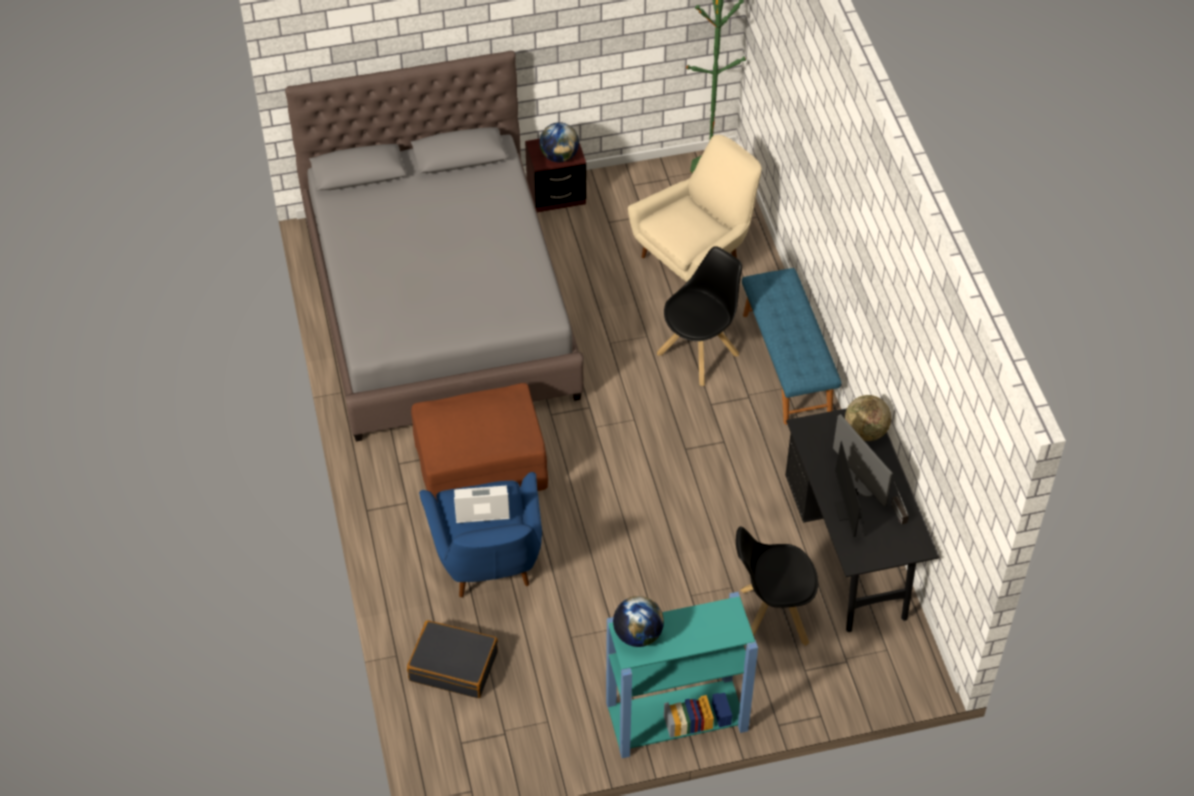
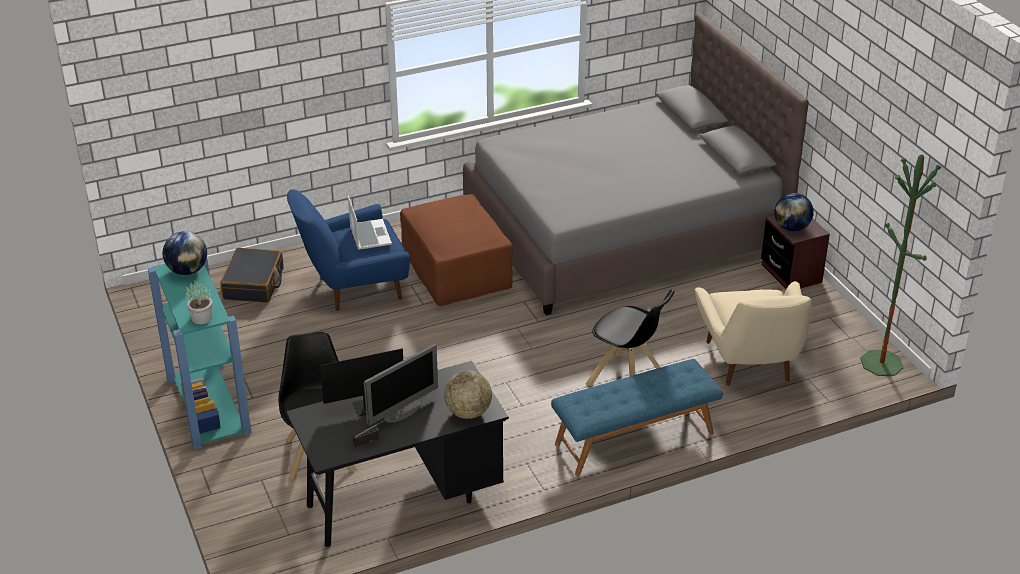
camera: 80 degrees right, 15 degrees down
beige armchair [628,135,762,282] -> beige armchair turned 45 degrees clockwise [695,281,812,386]
none -> potted plant [186,280,212,324]

